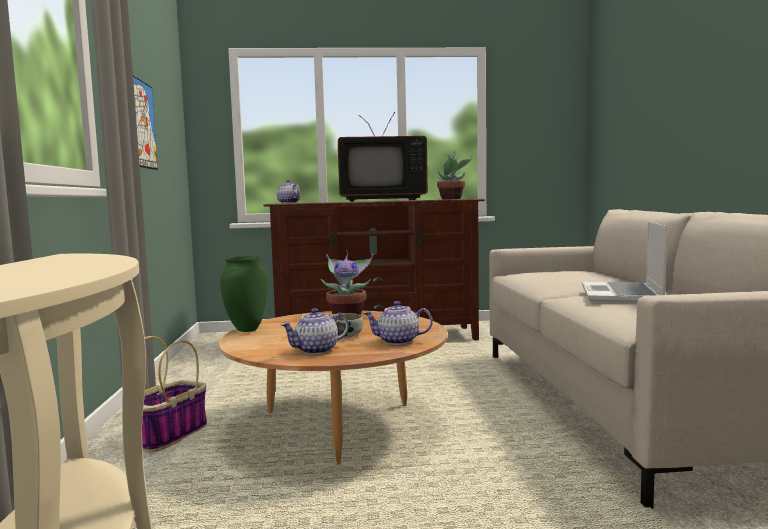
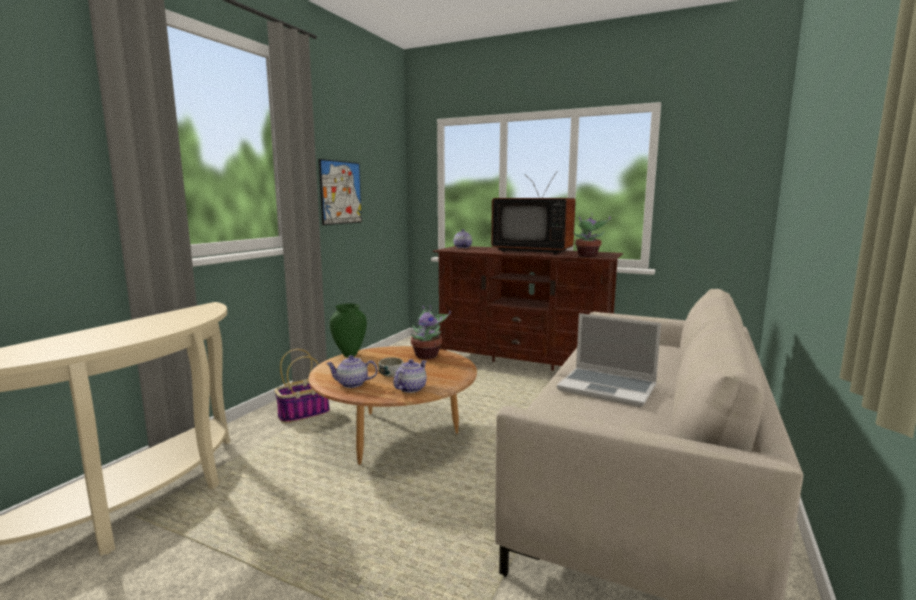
camera: 30 degrees right, 5 degrees up
teapot [364,301,433,345] -> teapot turned 90 degrees clockwise [393,359,427,393]
laptop [582,222,667,303] -> laptop turned 105 degrees counterclockwise [557,313,661,407]

